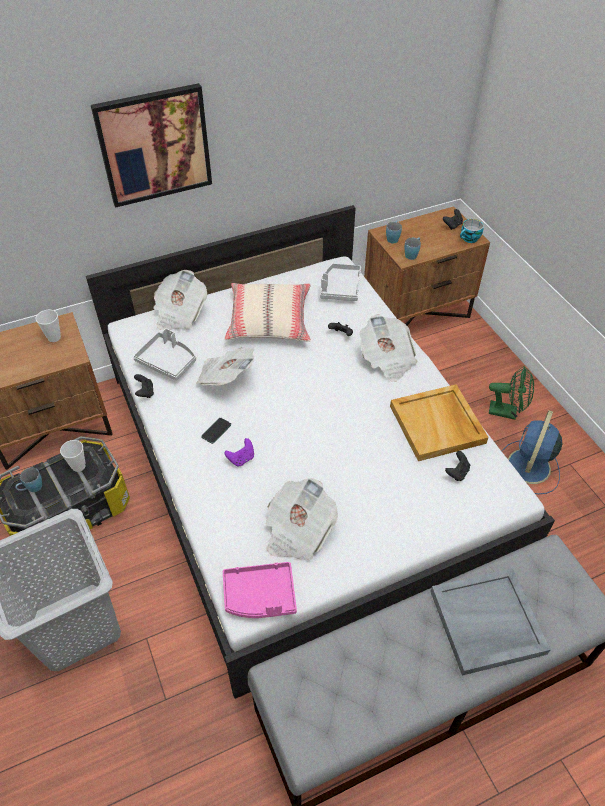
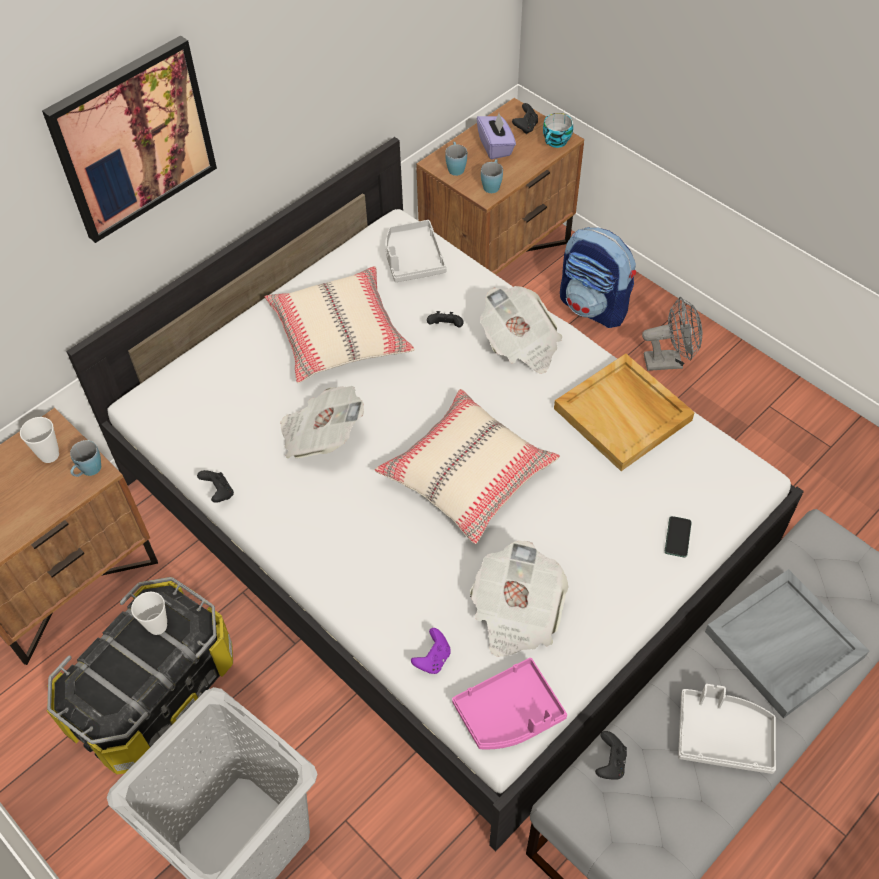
camera: 20 degrees left, 5 degrees up
blue mug [15,467,42,492] -> blue mug moved to [70,440,101,477]
grey tray [133,328,196,380] -> grey tray moved to [678,684,776,774]
newspaper [153,270,207,330] -> none
phone [201,418,231,444] -> phone moved to [665,516,692,558]
purple game controller [224,438,254,466] -> purple game controller moved to [411,628,451,674]
black game controller [445,451,470,481] -> black game controller moved to [595,731,627,780]
green fan [489,366,534,420] -> grey fan [642,296,702,371]
blue fan [502,410,562,494] -> none
none -> beige pillow [375,389,560,544]
none -> purple tissue box [477,113,516,160]
none -> backpack [560,227,636,328]

